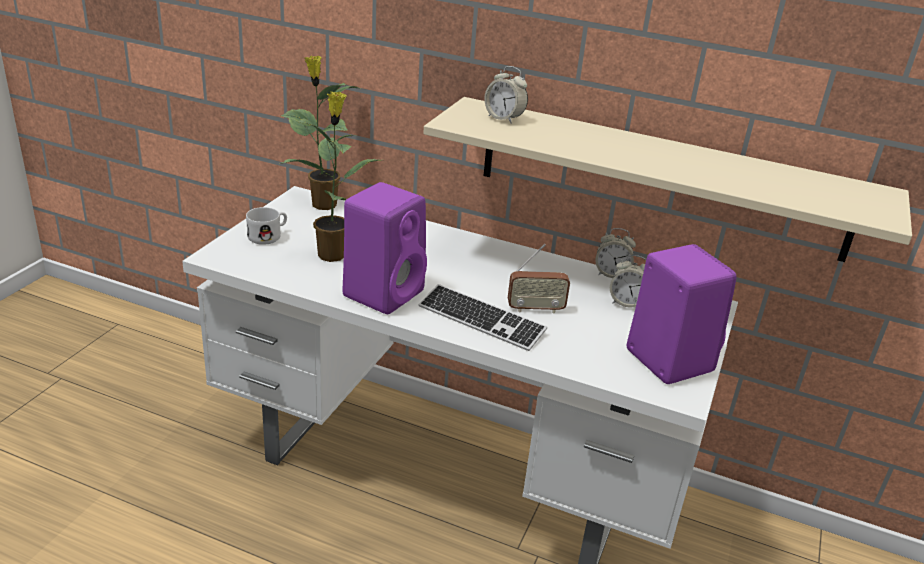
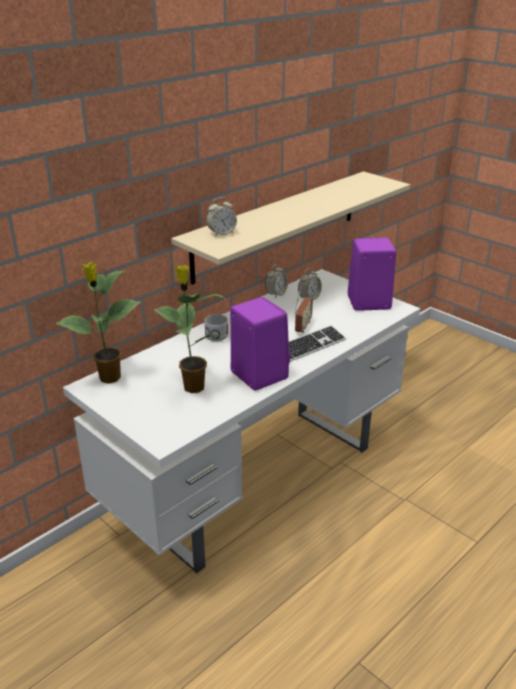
camera: 65 degrees left, 0 degrees up
white mug [246,207,287,245] -> white mug moved to [204,314,228,341]

